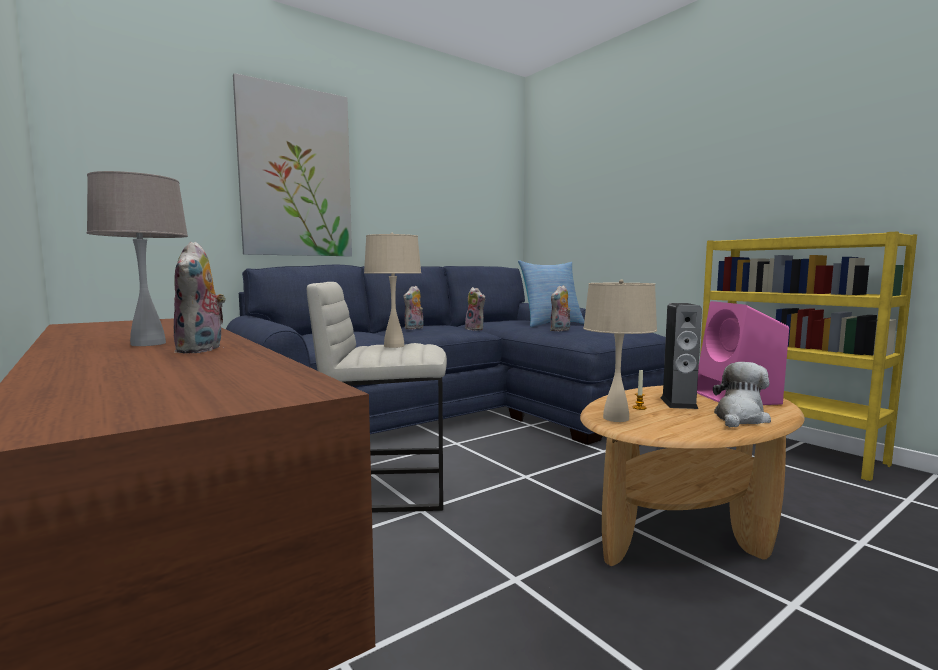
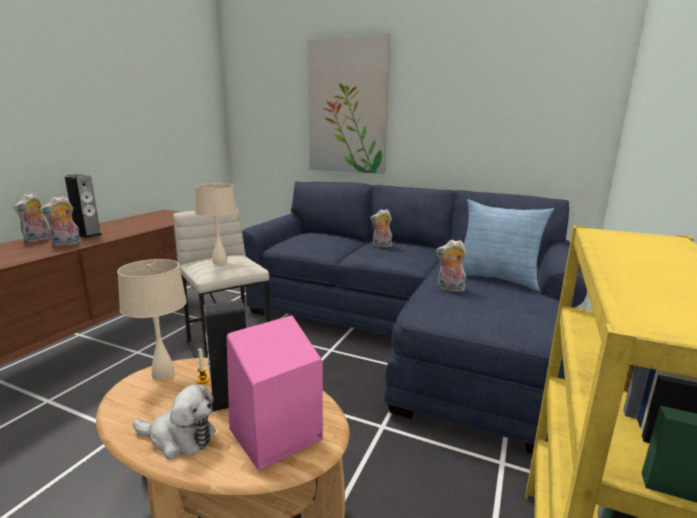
camera: 60 degrees right, 10 degrees up
beige table lamp [87,171,188,346] -> speaker [65,174,102,238]
plush toy [465,287,485,330] -> plush toy moved to [13,193,50,243]

